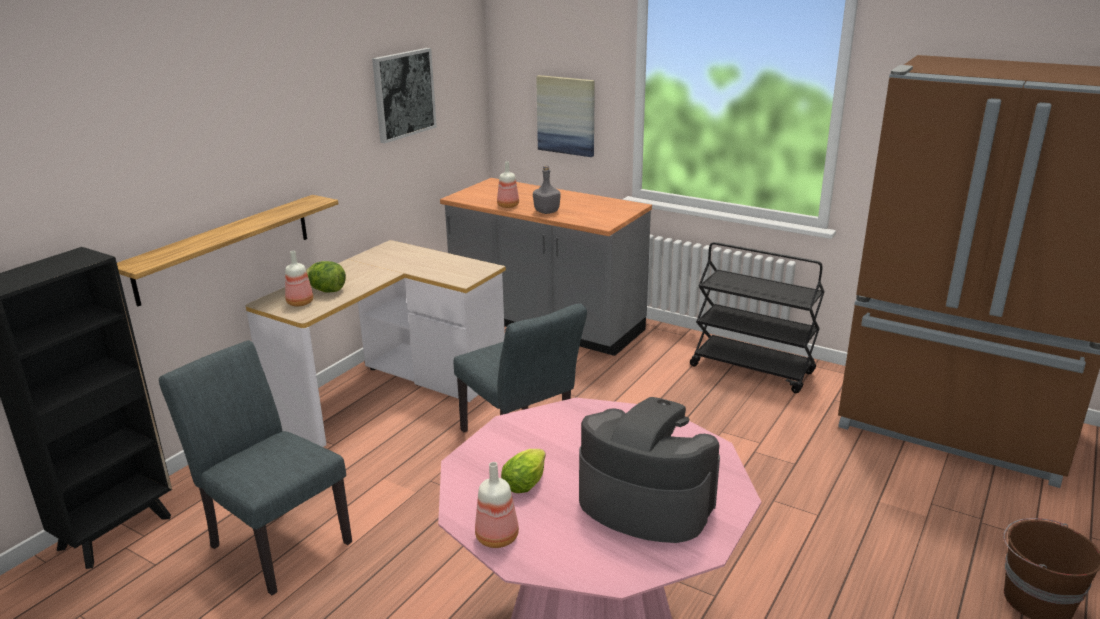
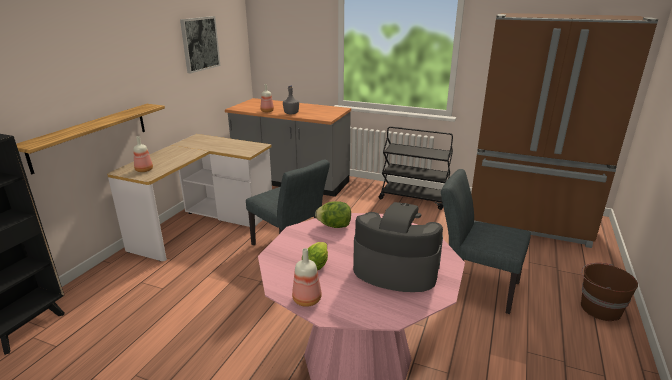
camera: 10 degrees left, 0 degrees up
grey chair [159,340,352,596] -> grey chair moved to [441,169,531,314]
lettuce [306,261,346,293] -> lettuce moved to [315,201,351,228]
picture [536,75,595,157] -> none

